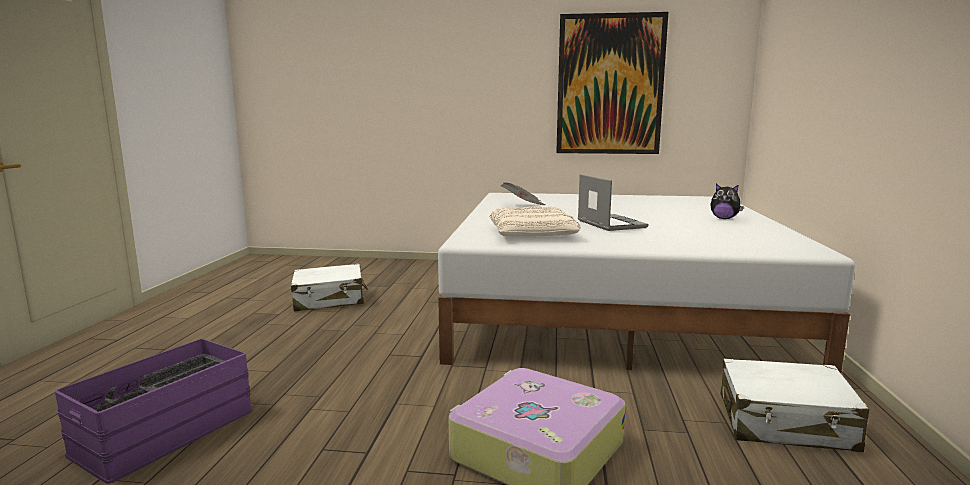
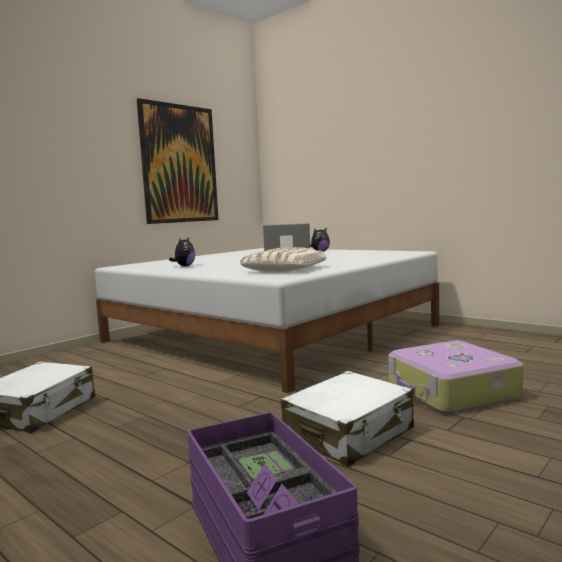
camera: 55 degrees left, 5 degrees down
newspaper [500,182,546,205] -> plush toy [169,237,195,266]
white suitcase [720,359,869,452] -> white suitcase moved to [281,371,414,467]

